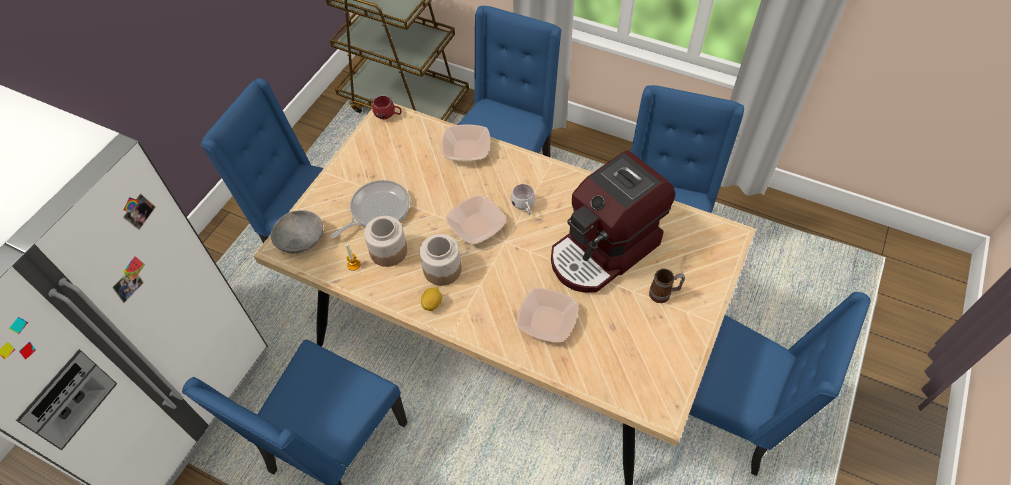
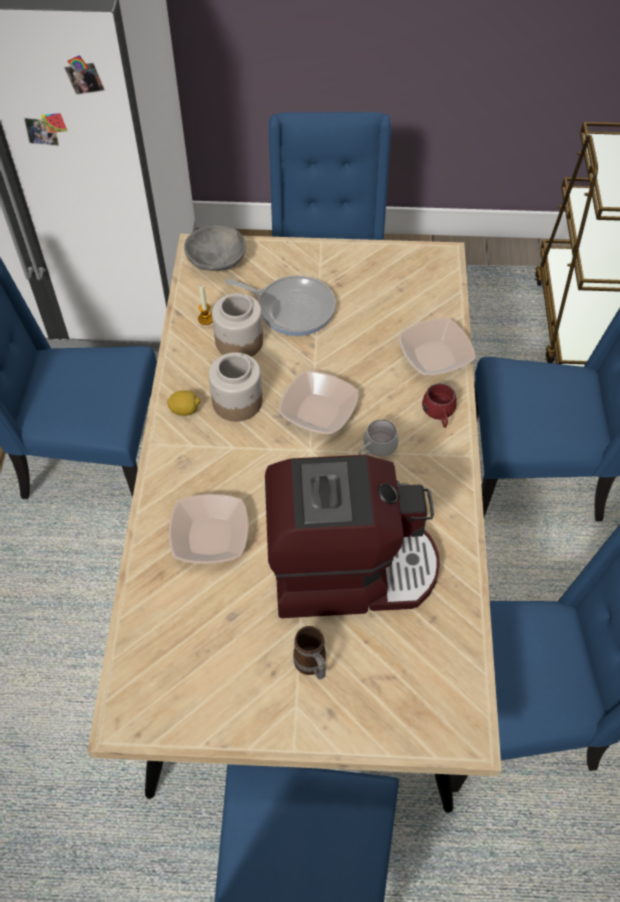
camera: 65 degrees right, 0 degrees up
red mug [372,96,401,119] -> red mug moved to [422,383,457,428]
coffee machine [551,150,675,293] -> coffee machine turned 150 degrees clockwise [265,455,440,618]

